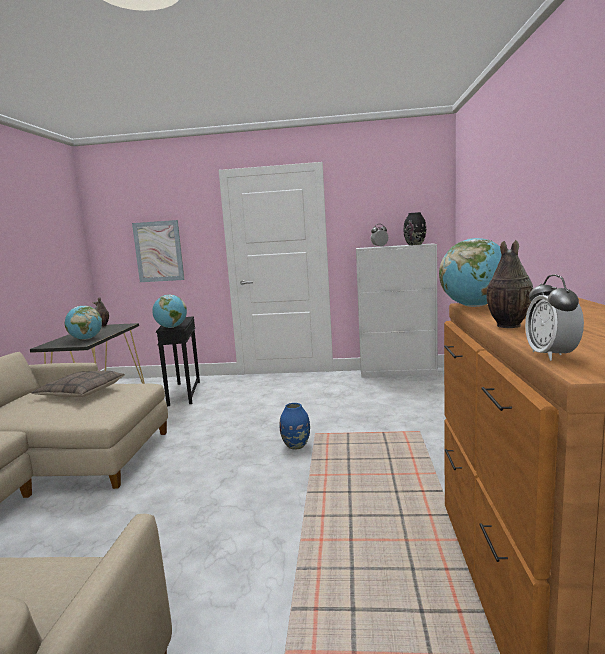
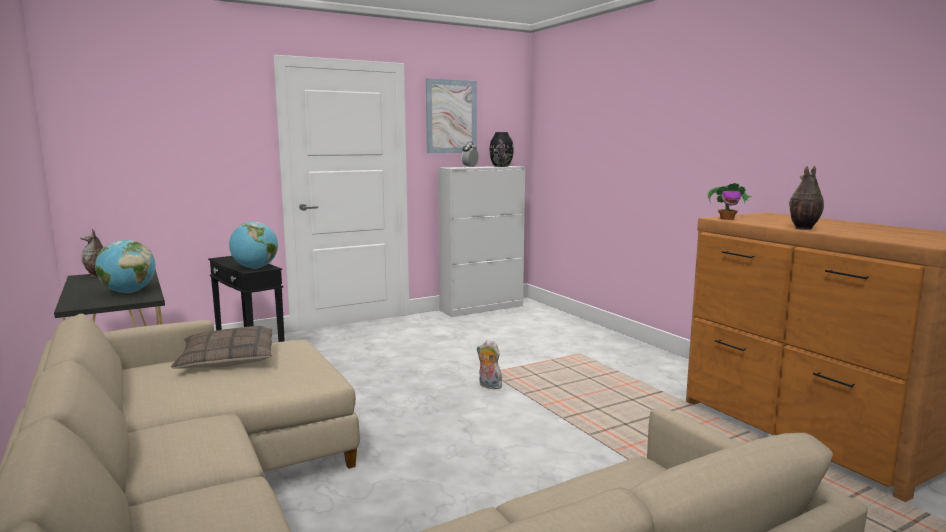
camera: 35 degrees left, 0 degrees up
picture [132,220,185,282] -> picture moved to [426,78,477,153]
blue vase [280,403,310,450] -> plush toy [477,340,502,389]
globe [439,238,502,307] -> potted plant [707,183,751,220]
alarm clock [525,275,584,361] -> none

